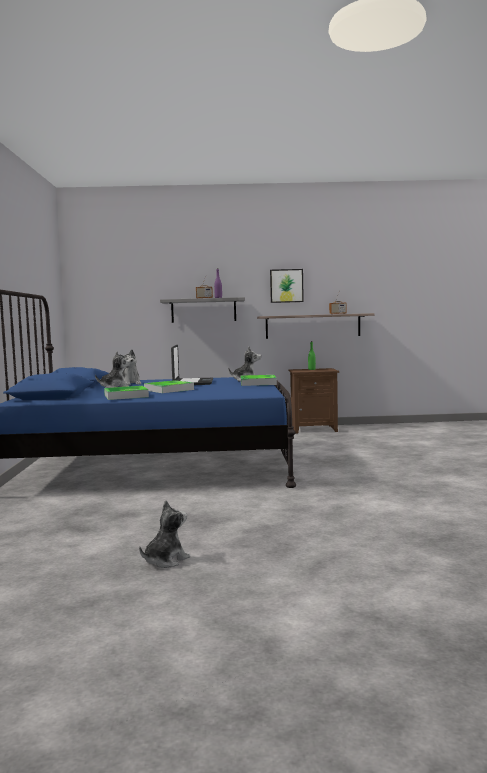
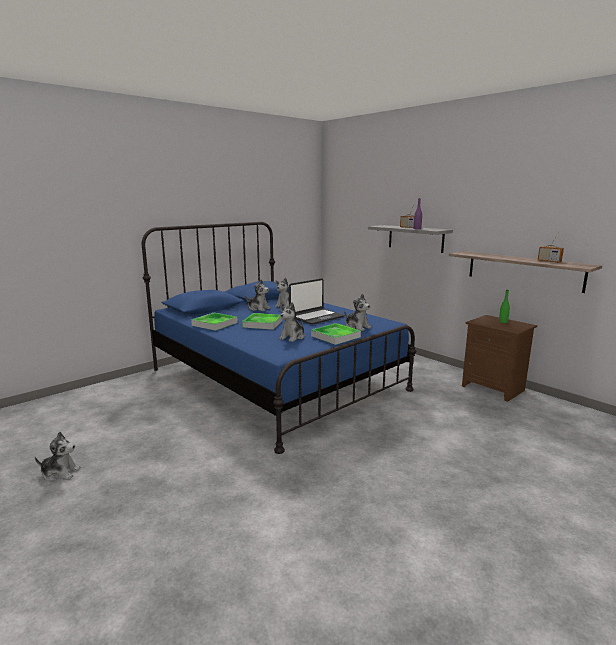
camera: 50 degrees right, 10 degrees up
picture [270,269,304,303] -> none
none -> plush toy [279,302,305,342]

